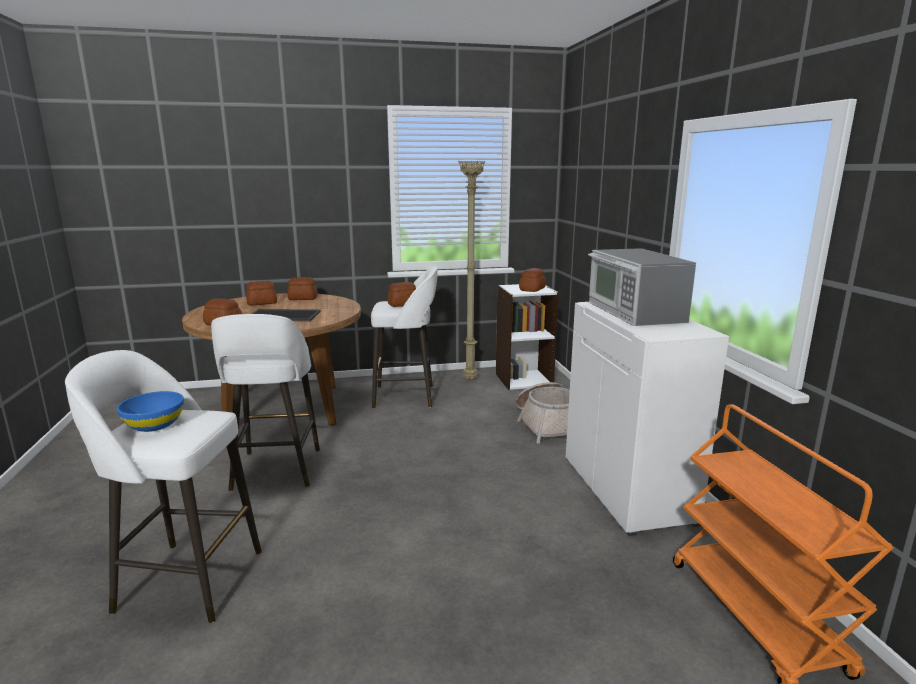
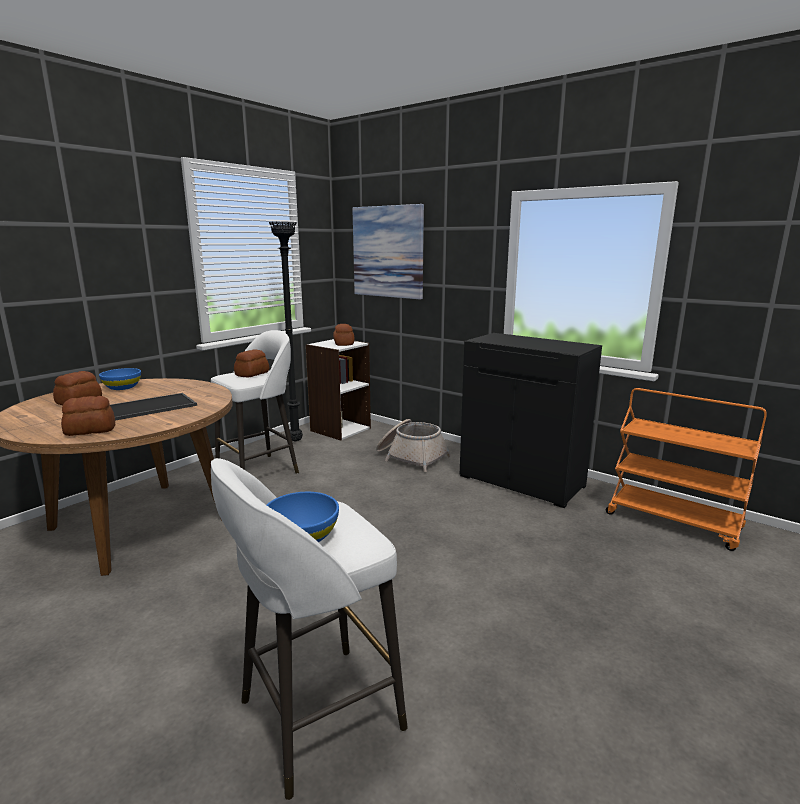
camera: 40 degrees left, 0 degrees up
white stool [211,314,320,491] -> none
bread [288,277,317,300] -> blue bowl [99,368,141,390]
beige floor lamp [459,161,485,380] -> black floor lamp [269,222,303,442]
white cabinet [566,302,729,536] -> black cabinet [460,333,602,508]
microwave [588,248,696,326] -> none
none -> picture [352,204,424,299]

